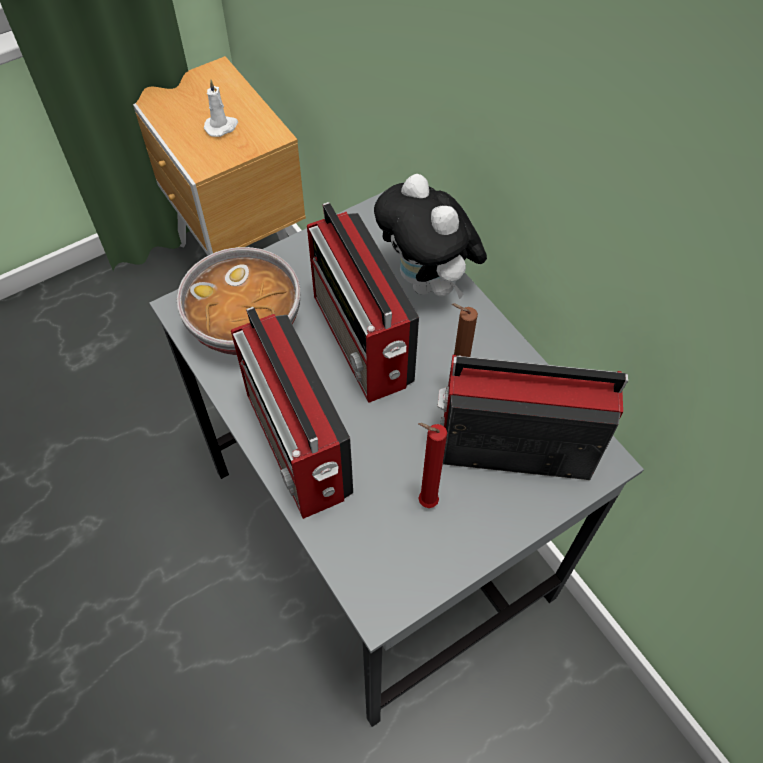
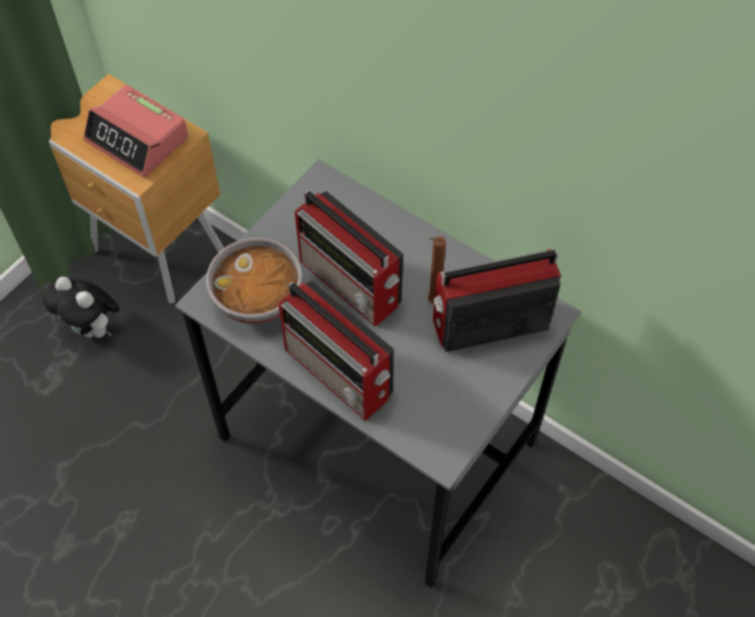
camera: 20 degrees left, 0 degrees up
white candle [204,80,238,137] -> alarm clock [83,85,189,177]
plush toy [374,174,487,299] -> plush toy moved to [43,277,120,338]
red candle [418,423,447,508] -> none

